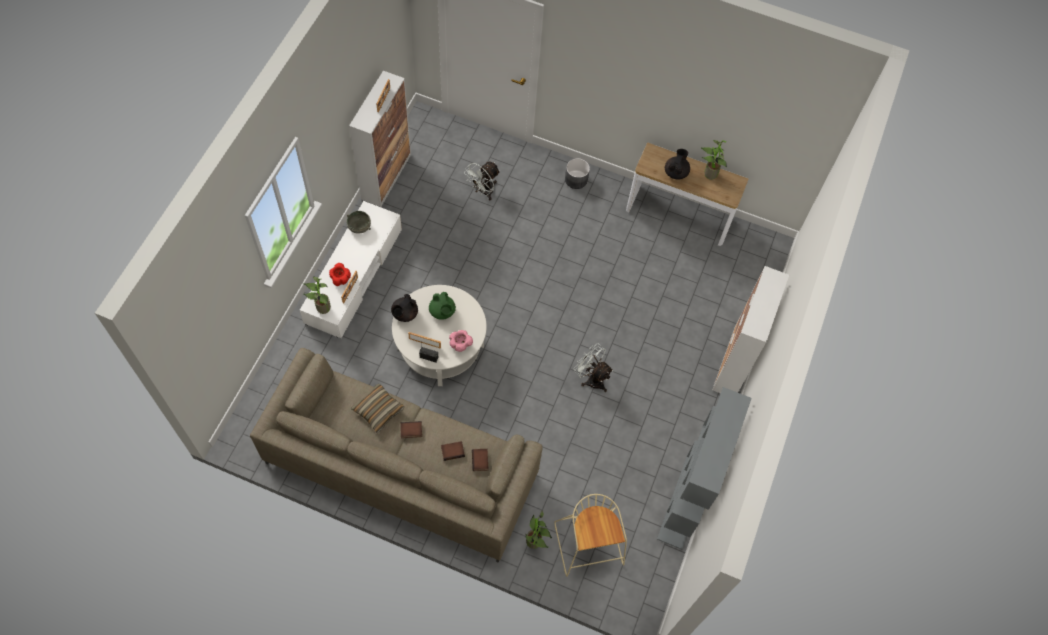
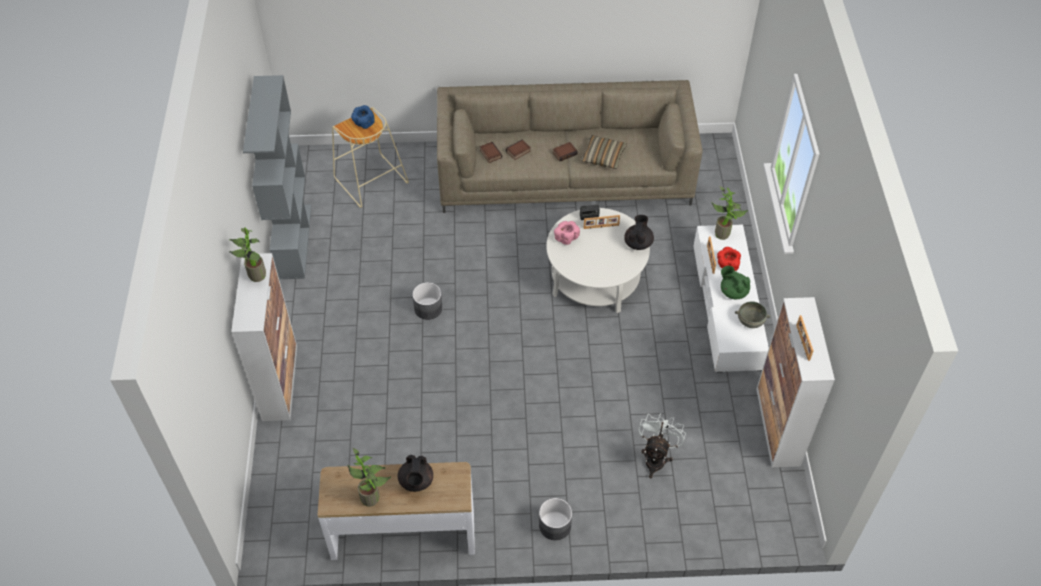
camera: 160 degrees right, 10 degrees down
green teapot [429,292,456,320] -> green teapot moved to [721,266,750,299]
potted plant [526,510,552,549] -> potted plant moved to [229,227,266,282]
white fan [574,343,613,392] -> grey planter [412,282,443,320]
none -> blue bowl [351,105,375,129]

